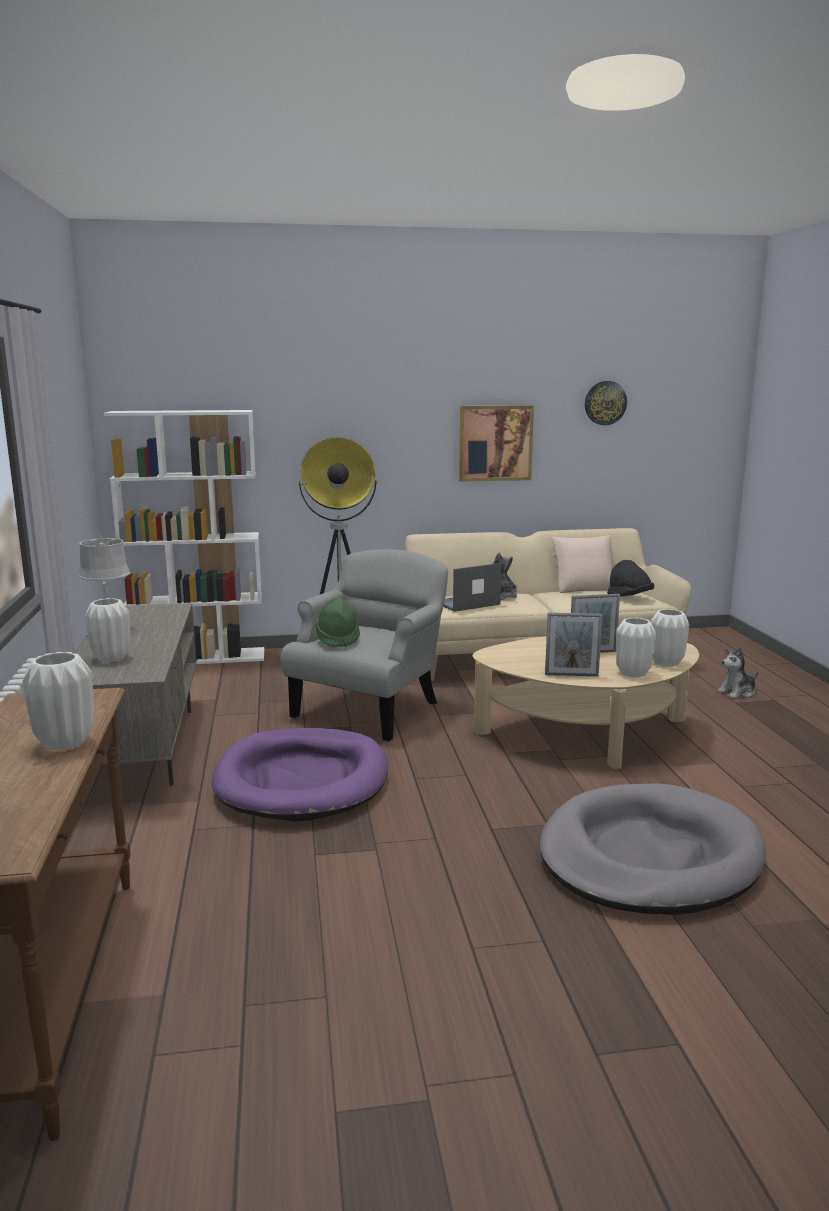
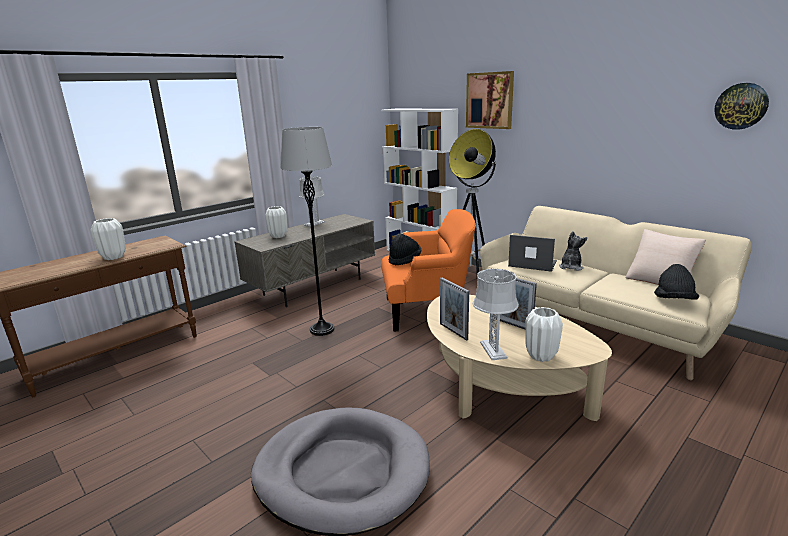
camera: 55 degrees right, 5 degrees up
purple dog bed [212,728,388,822] -> grey floor lamp [280,127,334,336]
grey armchair [280,549,448,741] -> orange armchair [381,209,476,332]
green hat [315,597,360,647] -> black hat [389,234,421,266]
picture [459,405,534,482] -> picture moved to [466,71,514,129]
white vase [616,618,656,678] -> grey table lamp [472,269,519,360]
plush toy [717,648,758,698] -> none

